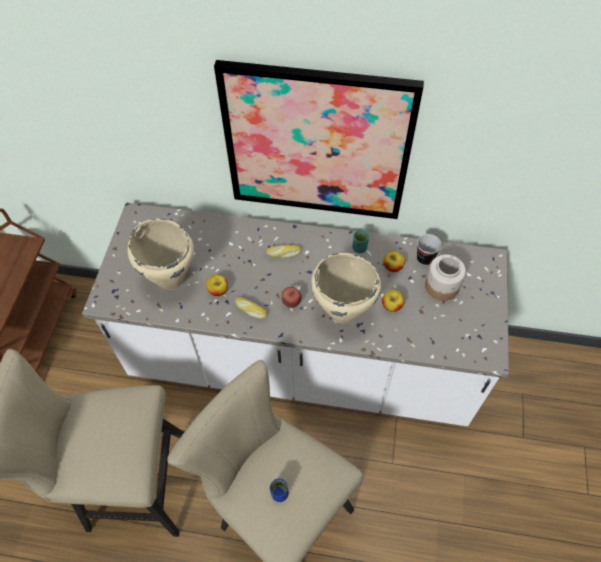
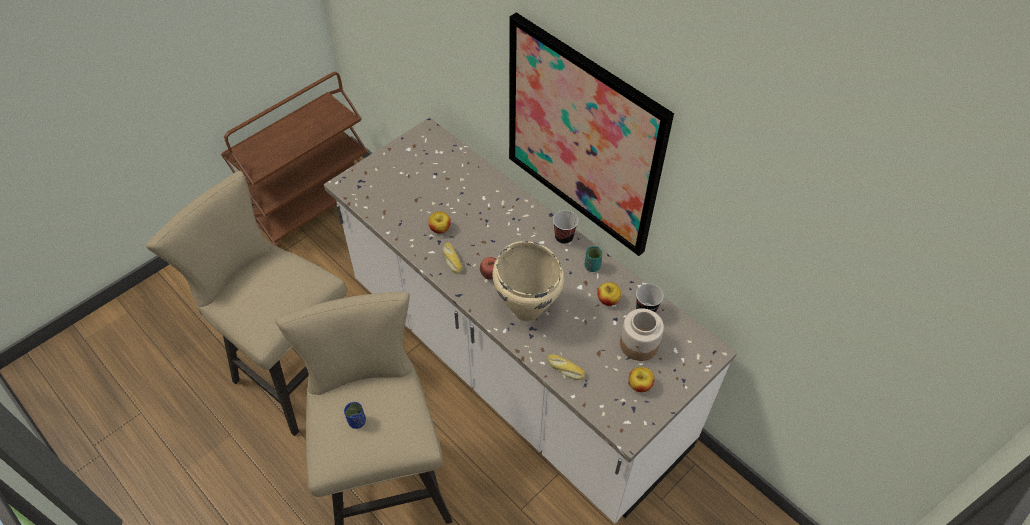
camera: 35 degrees right, 5 degrees down
beige cooking pot [127,219,194,290] -> none
bread [266,245,302,257] -> bread moved to [547,354,585,380]
apple [382,290,405,312] -> apple moved to [629,367,655,392]
none -> cup [553,210,578,244]

